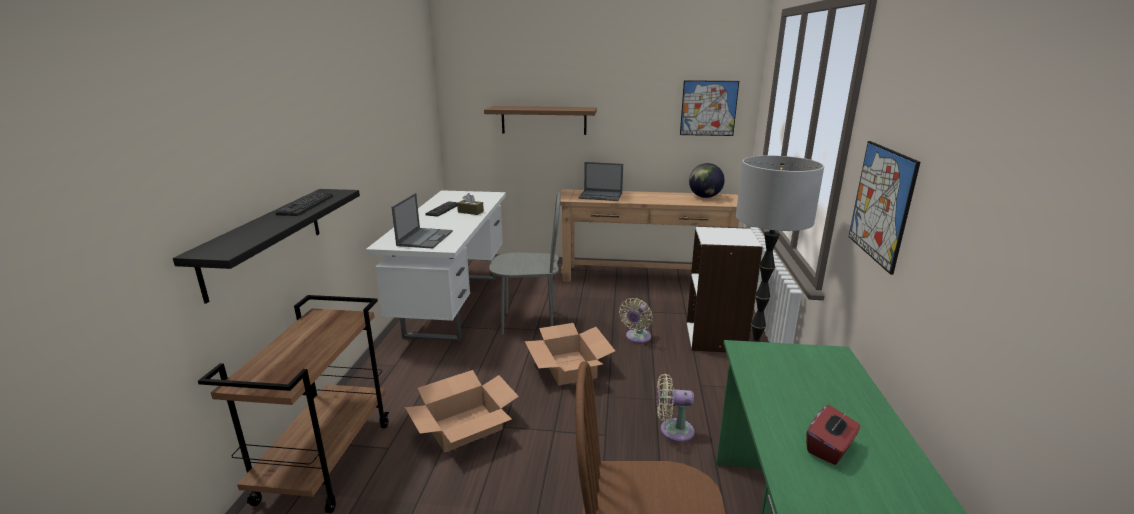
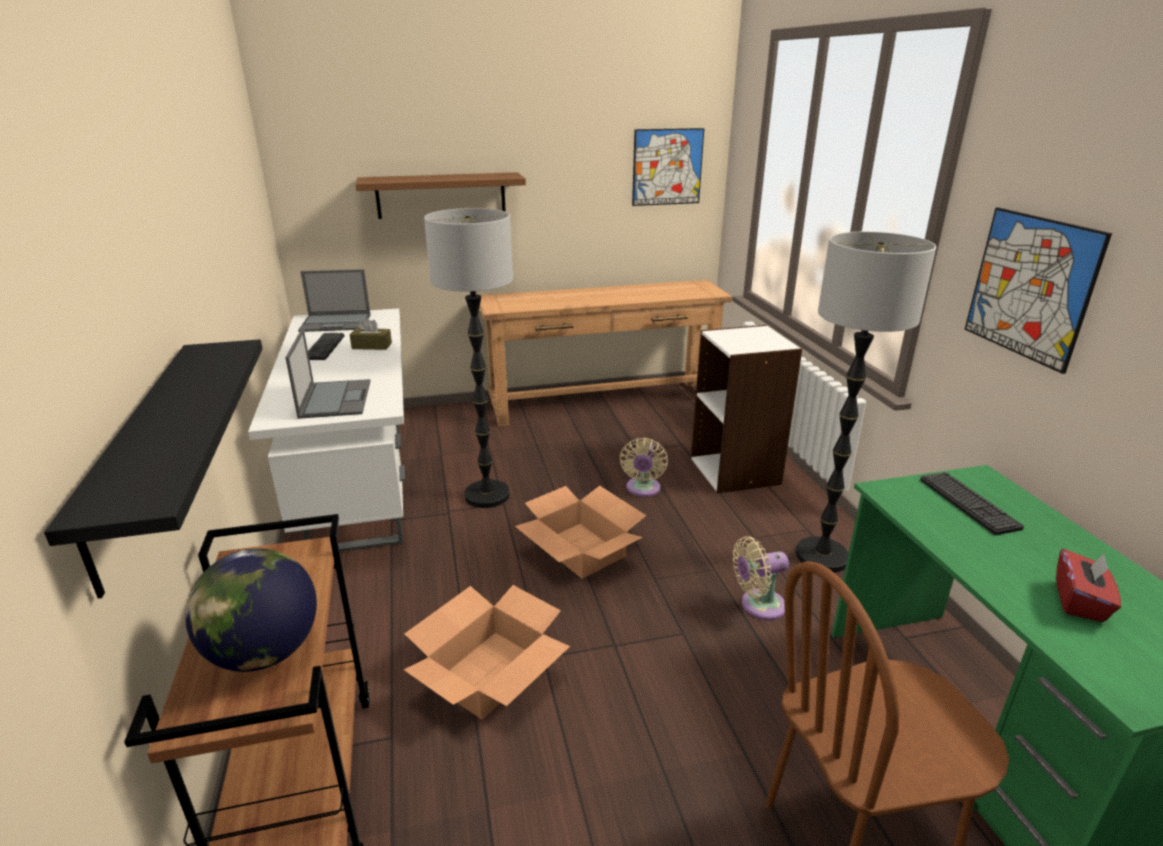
camera: 20 degrees left, 5 degrees up
keyboard [276,193,333,216] -> keyboard moved to [920,472,1024,535]
grey chair [489,192,561,335] -> floor lamp [424,208,513,508]
laptop [578,162,623,201] -> laptop moved to [298,269,371,332]
globe [689,163,725,198] -> globe moved to [185,548,317,672]

